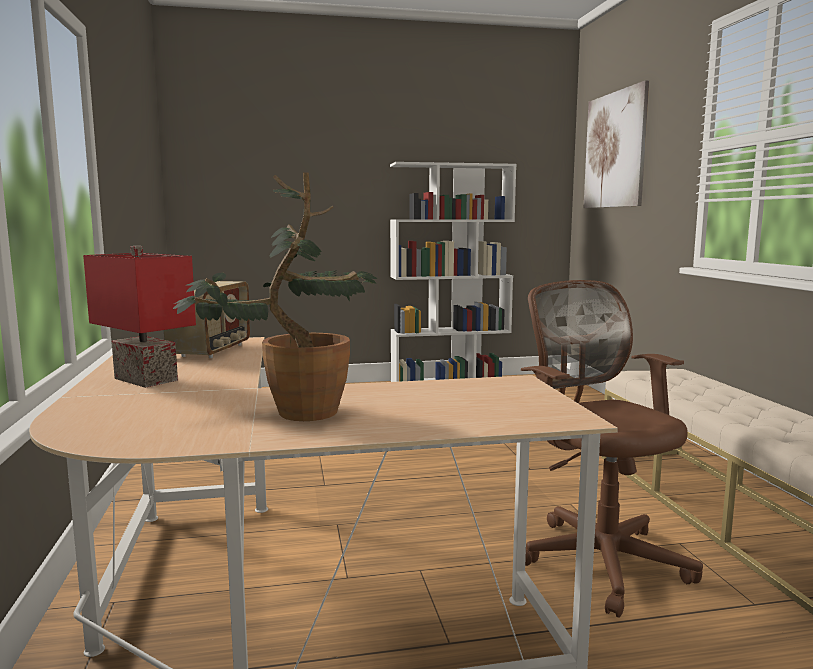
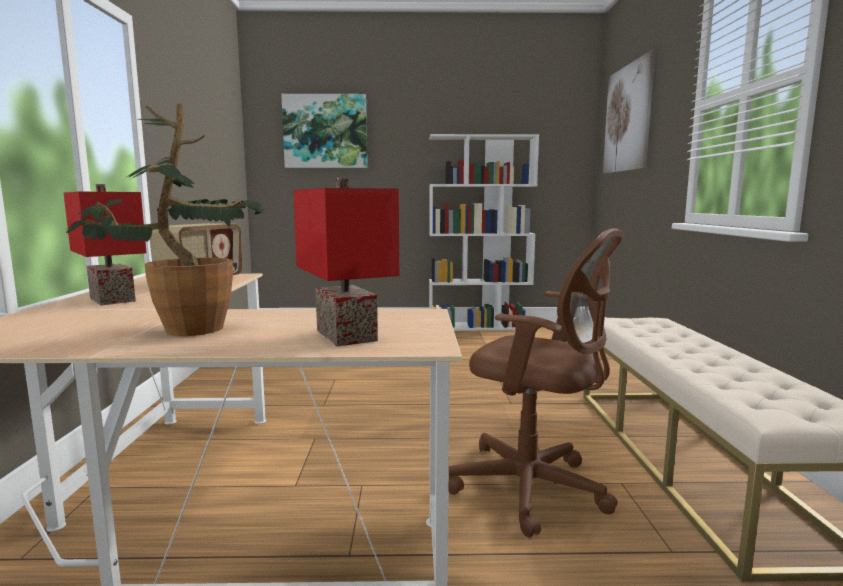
camera: 10 degrees right, 0 degrees up
brown office chair [521,280,703,618] -> brown office chair turned 135 degrees clockwise [449,228,624,537]
none -> picture [281,94,367,168]
none -> red table lamp [293,178,400,346]

